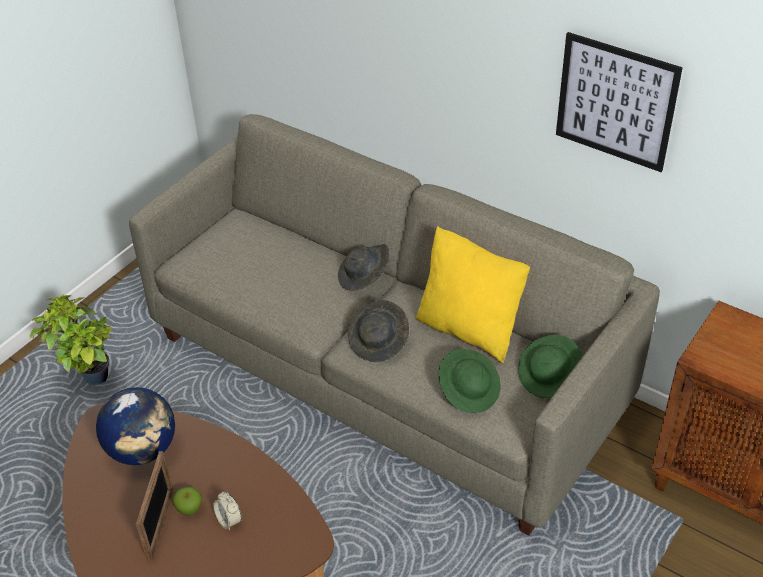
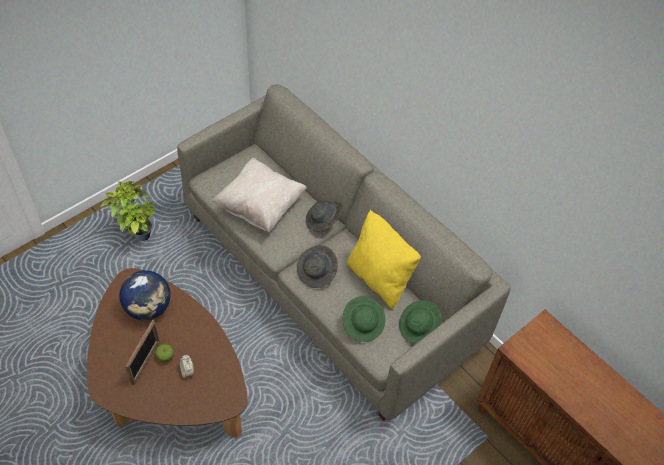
camera: 10 degrees right, 10 degrees up
picture [556,32,683,172] -> none
none -> beige pillow [211,158,307,232]

